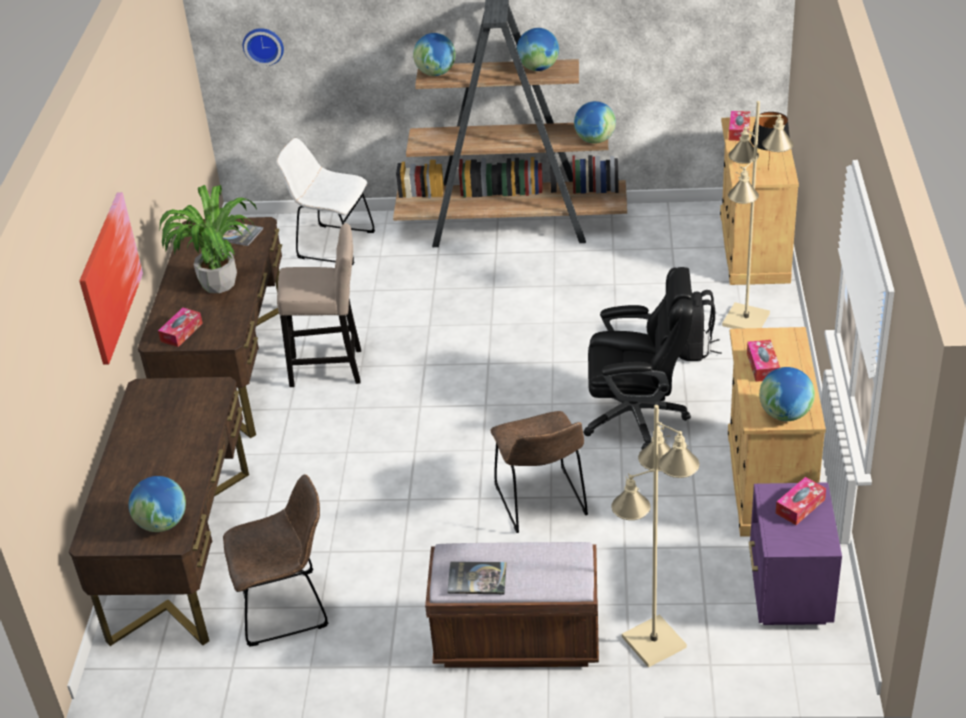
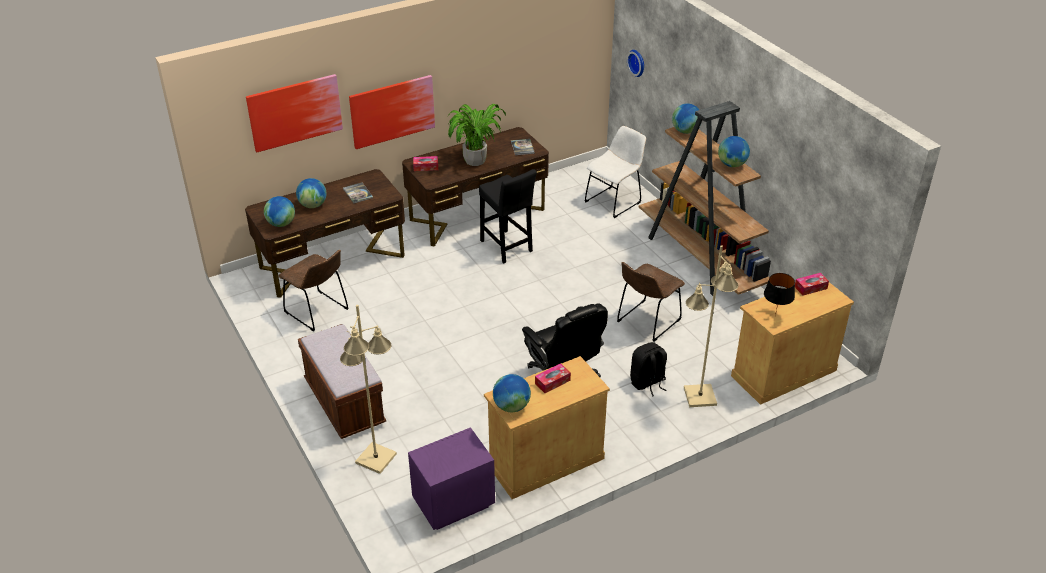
camera: 55 degrees right, 0 degrees up
white chair [276,138,375,265] -> white chair turned 60 degrees clockwise [585,126,646,218]
beige stool [277,223,361,387] -> black stool [479,169,537,263]
book [447,561,507,594] -> book moved to [343,182,373,204]
brown chair [490,411,588,533] -> brown chair moved to [617,262,685,341]
globe [574,101,616,144] -> globe moved to [296,178,327,208]
tissue box [776,477,826,525] -> none
none -> picture [246,74,343,152]

